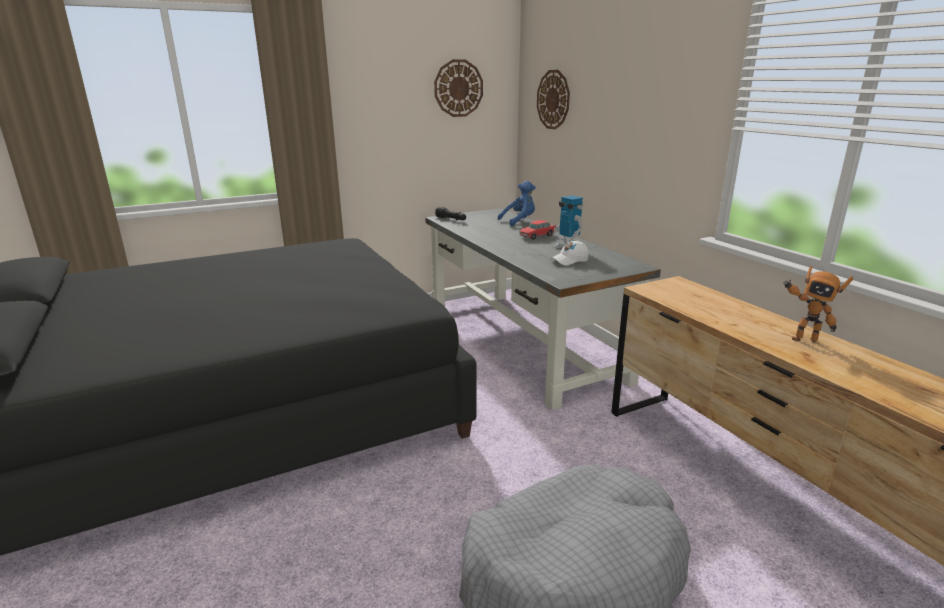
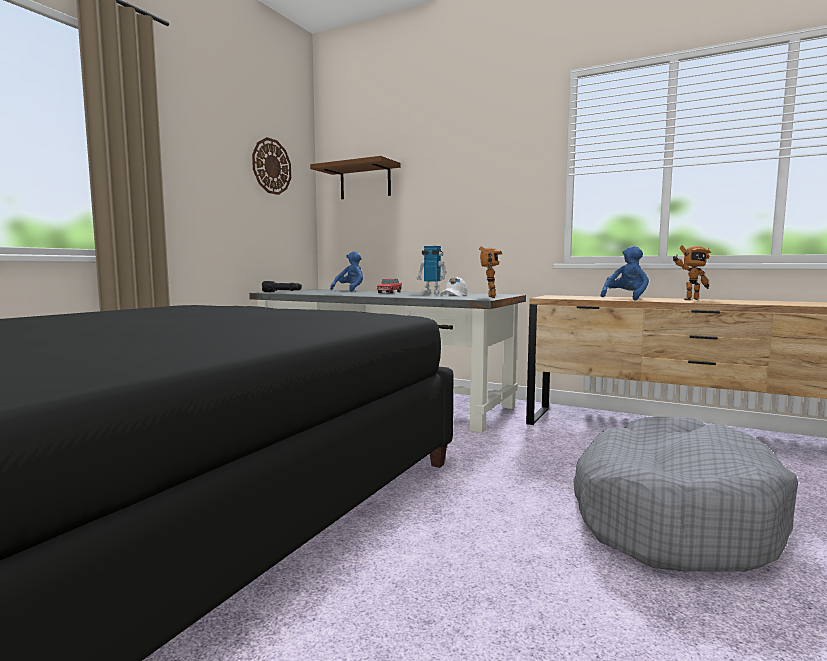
camera: 35 degrees left, 15 degrees down
wall clock [537,70,570,129] -> brown shelf [310,156,401,199]
none -> toy robot [479,246,502,298]
none -> blue plush toy [600,246,649,301]

